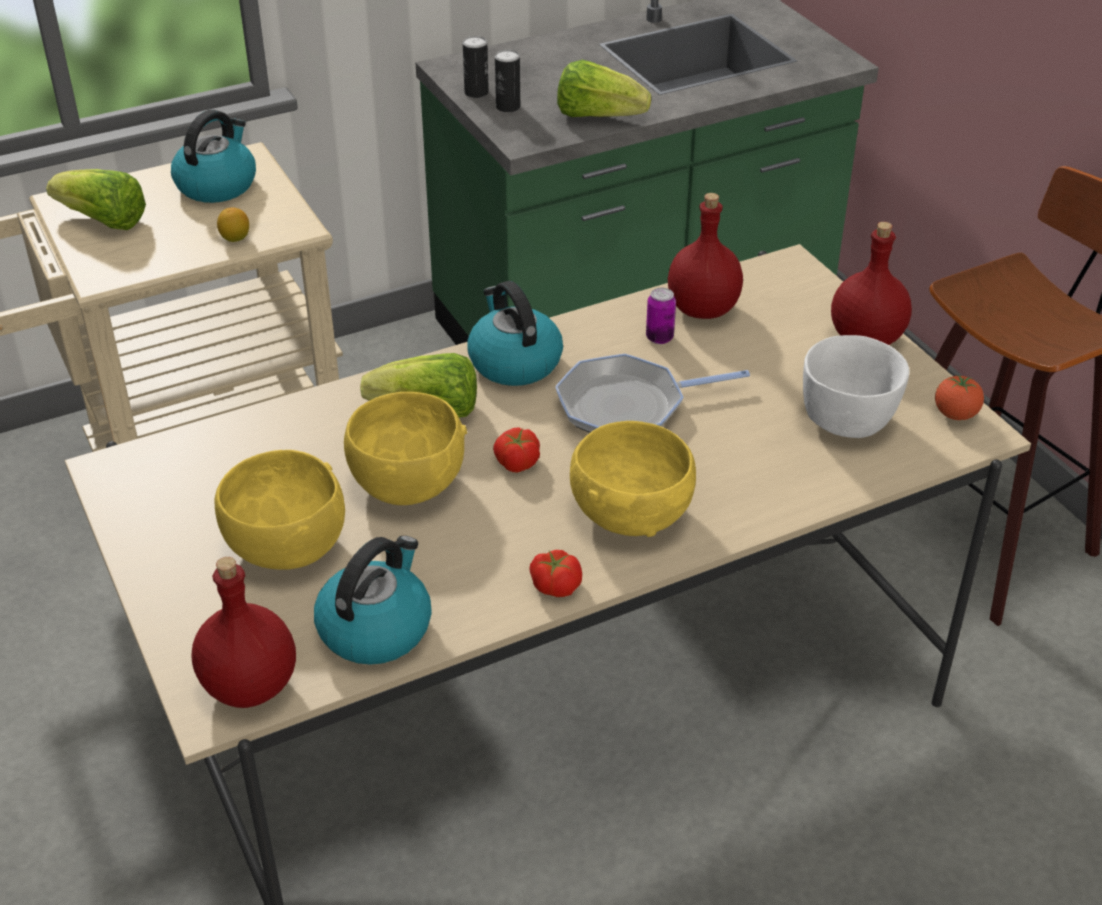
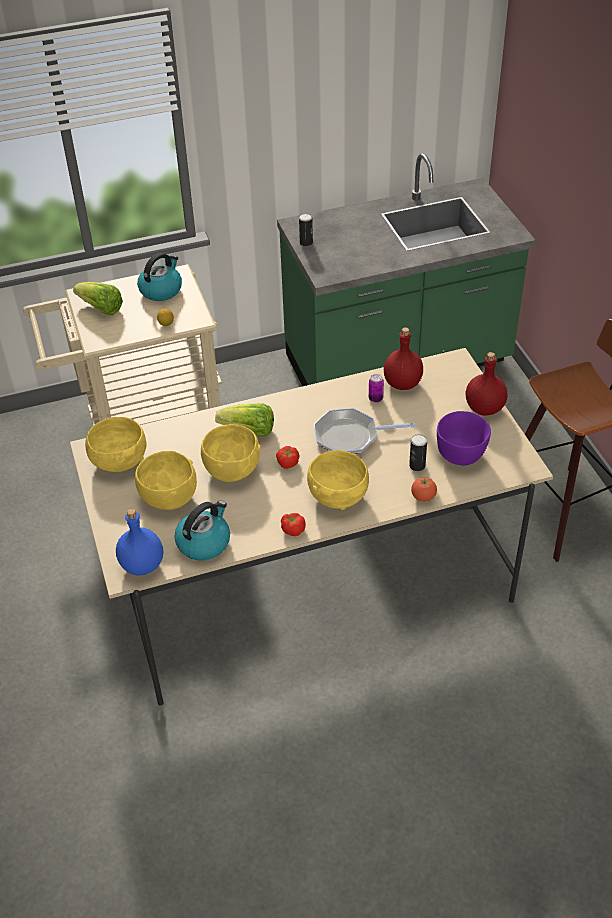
camera: 10 degrees right, 5 degrees up
red bottle [191,557,296,708] -> blue bottle [116,509,163,576]
kettle [467,281,563,386] -> none
can [495,50,520,112] -> can moved to [409,434,427,471]
lettuce [557,60,651,117] -> none
white bowl [803,335,910,438] -> purple bowl [437,411,491,466]
tomato [935,375,984,420] -> tomato moved to [411,477,437,502]
none -> yellow bowl [85,417,147,472]

